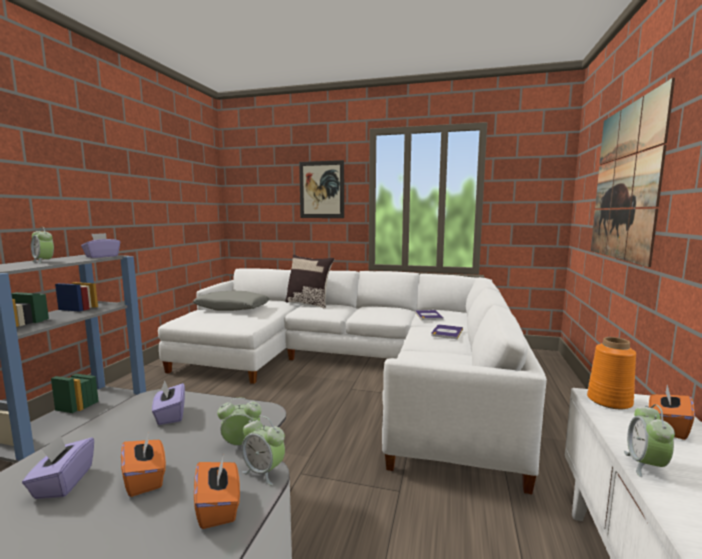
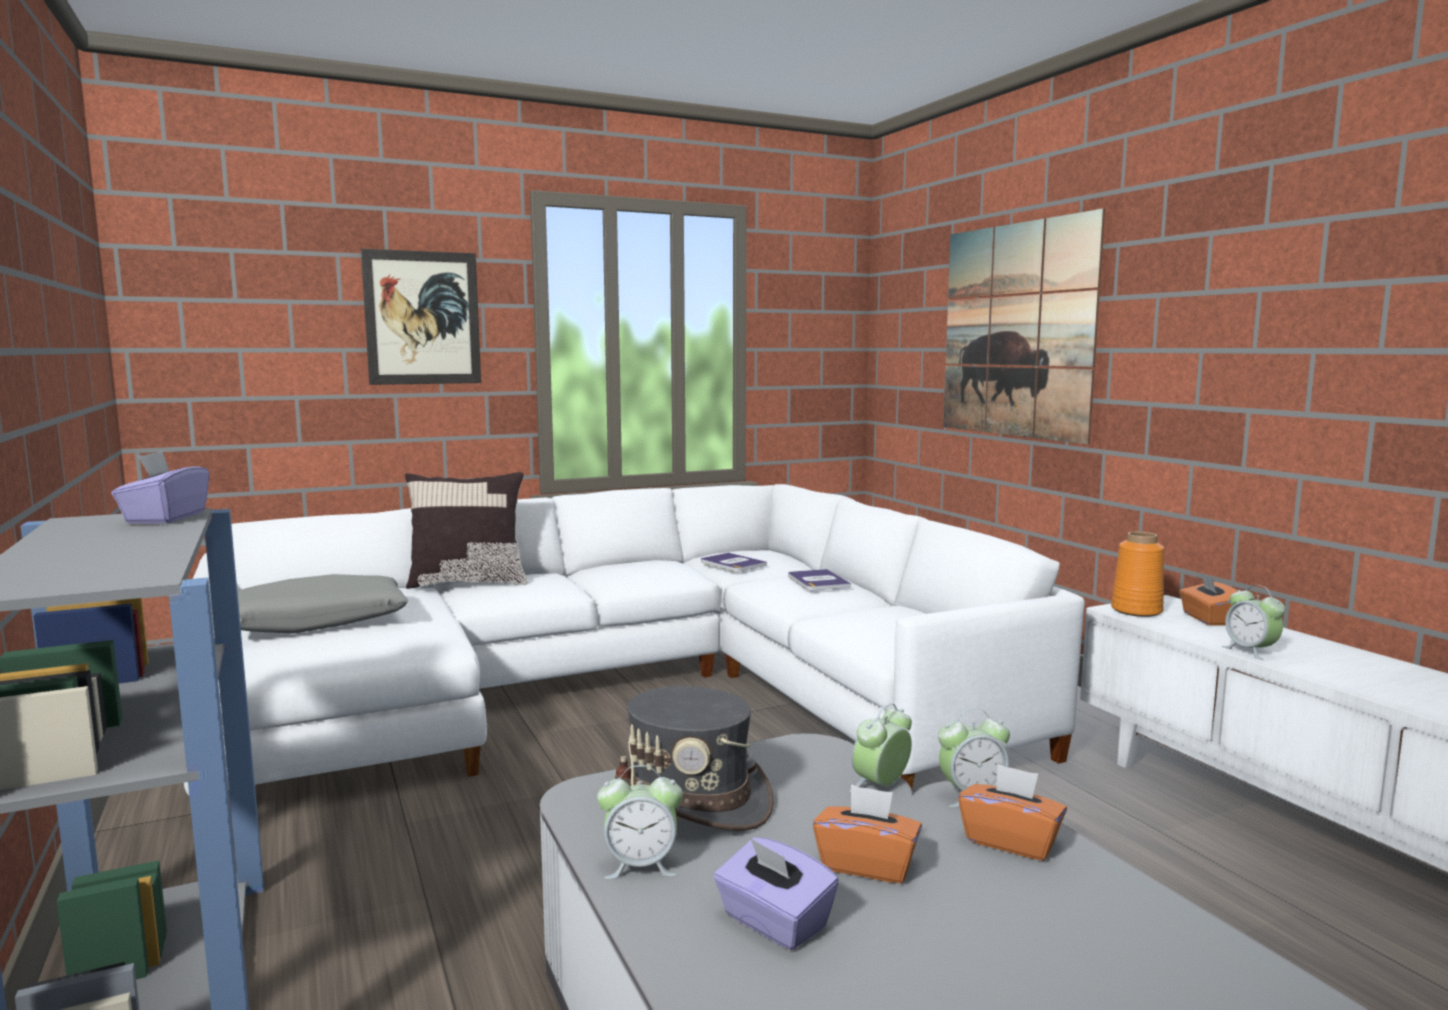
camera: 40 degrees left, 0 degrees up
alarm clock [31,227,54,264] -> alarm clock moved to [597,765,683,879]
purple tissue box [152,380,185,425] -> grey hat [615,686,774,831]

